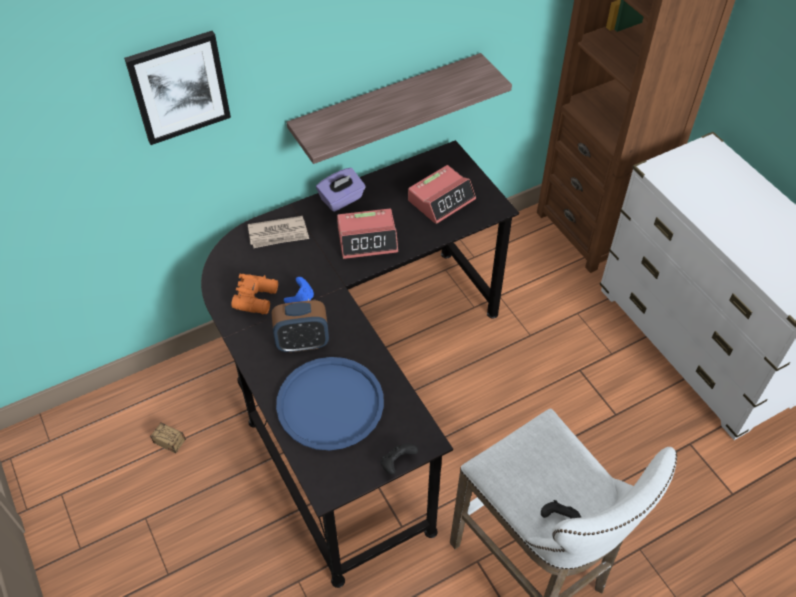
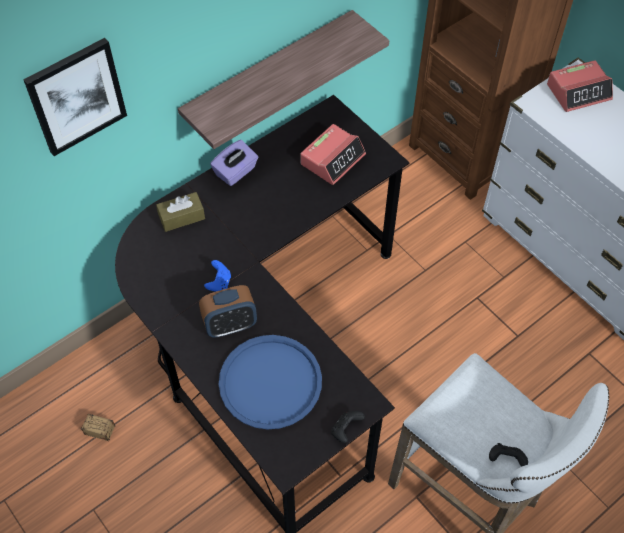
camera: 10 degrees left, 5 degrees up
orange binoculars [231,274,278,314] -> none
newspaper [248,216,309,248] -> brown tissue box [156,192,205,232]
alarm clock [337,209,398,259] -> alarm clock moved to [547,60,613,112]

